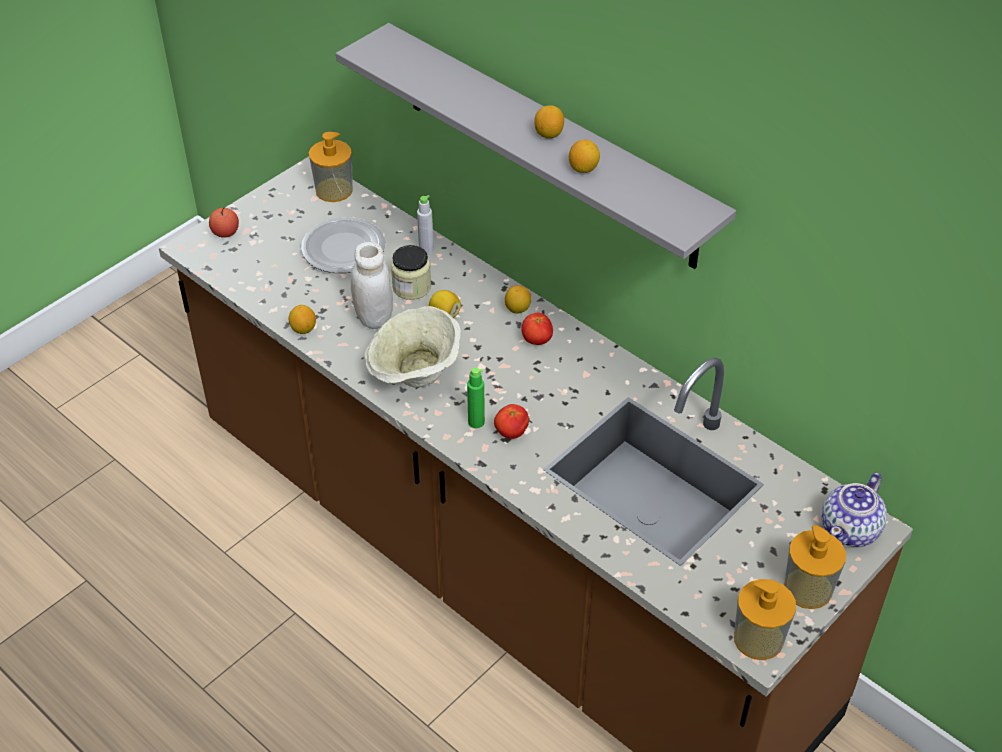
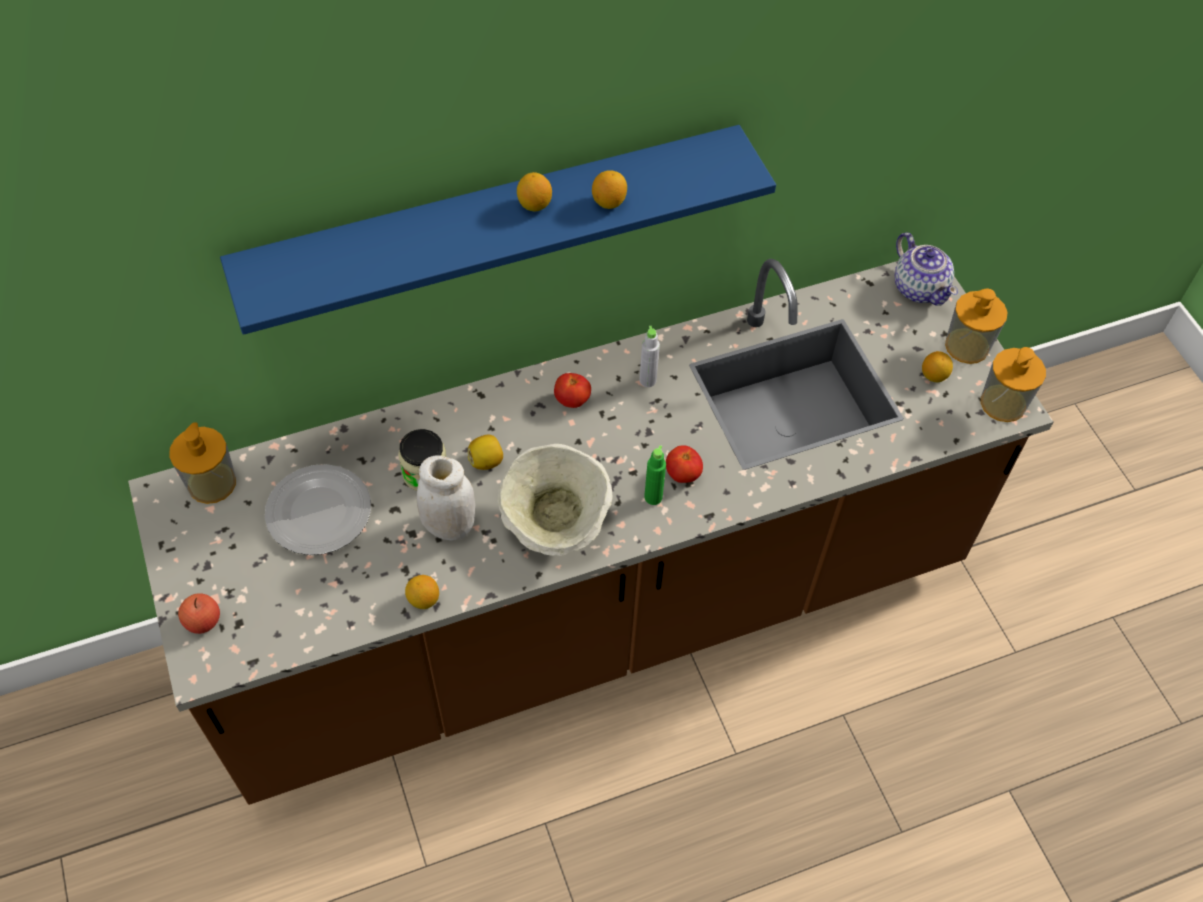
camera: 65 degrees left, 10 degrees up
grey shelf [336,23,736,269] -> blue shelf [220,125,776,335]
grey bottle [417,195,434,255] -> grey bottle moved to [639,326,660,387]
lemon [505,285,531,313] -> lemon moved to [922,351,953,382]

